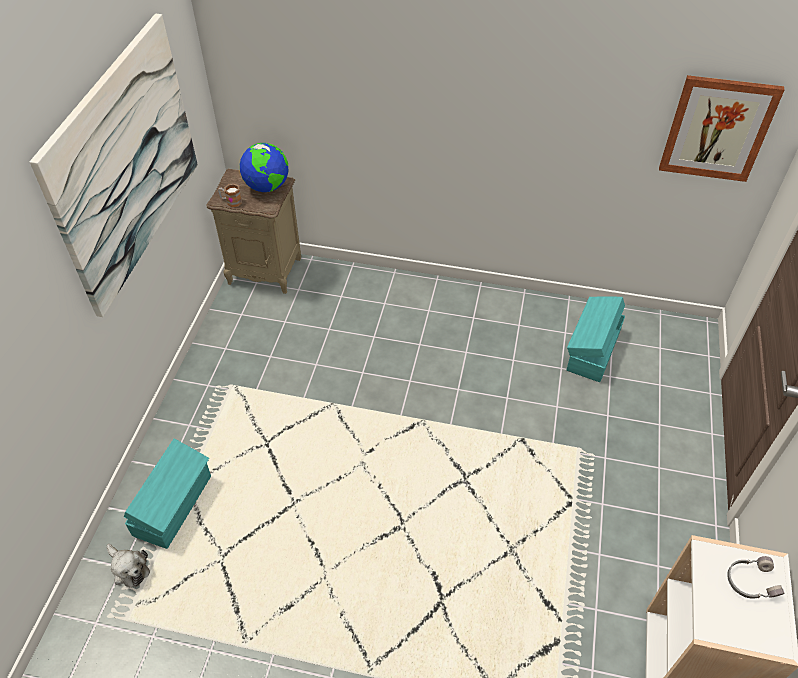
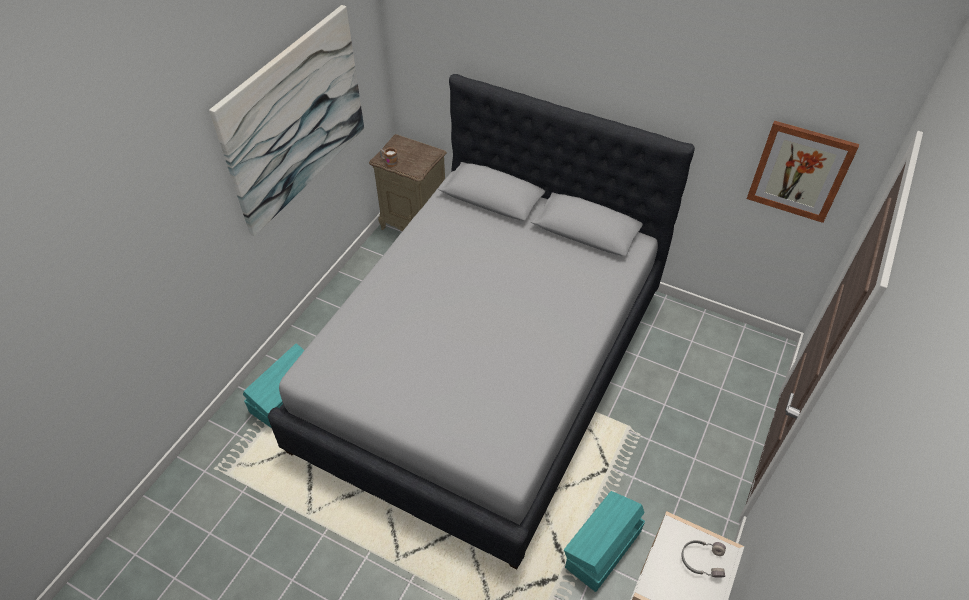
camera: 15 degrees right, 0 degrees up
plush toy [107,544,150,587] -> none
globe [240,143,288,192] -> none
turquoise storage box [566,297,625,382] -> turquoise storage box moved to [564,491,645,592]
none -> grey bed [268,74,695,569]

